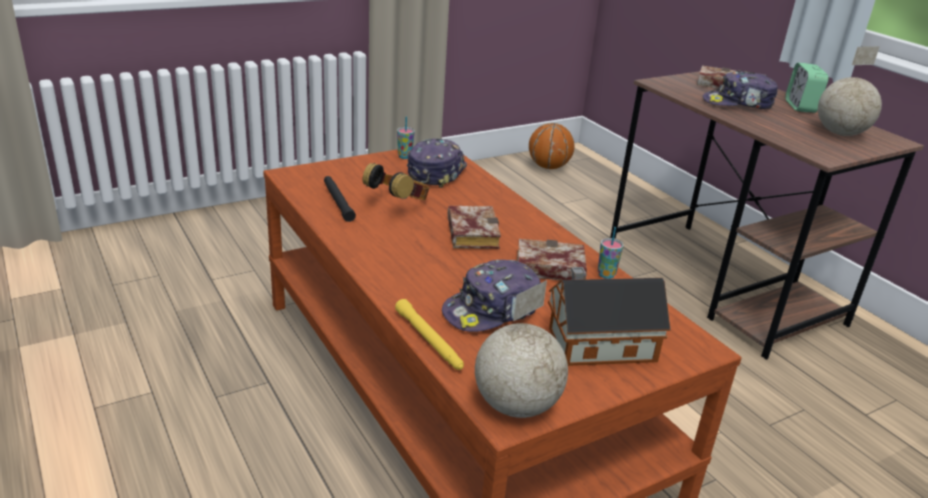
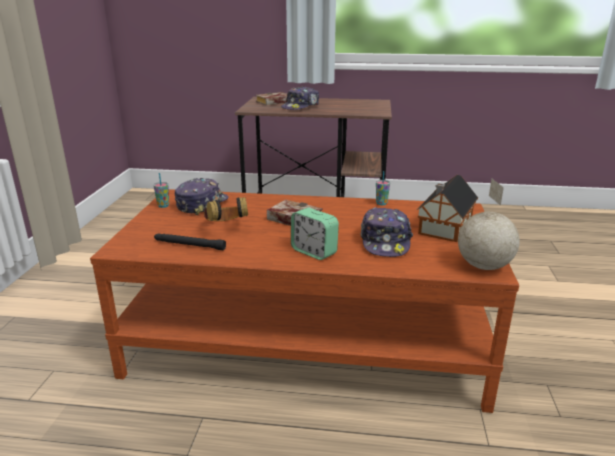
camera: 50 degrees left, 5 degrees down
yellow flashlight [395,299,464,370] -> none
cap [407,139,467,188] -> cap turned 60 degrees clockwise [175,178,229,215]
book [517,239,587,280] -> none
basketball [529,123,575,169] -> none
alarm clock [785,63,829,113] -> alarm clock moved to [291,208,339,260]
globe [818,46,882,136] -> none

